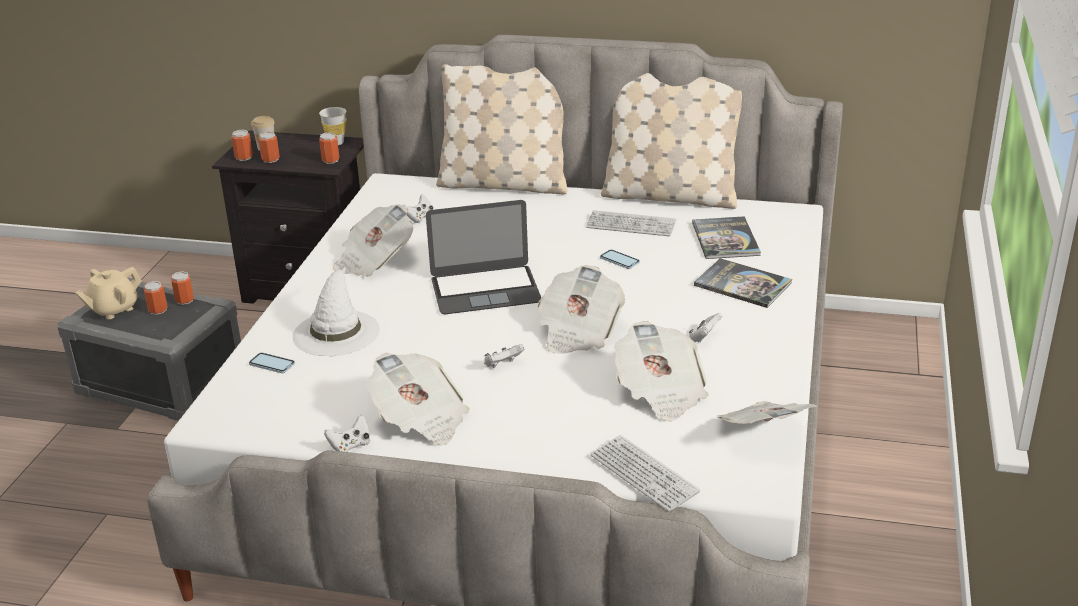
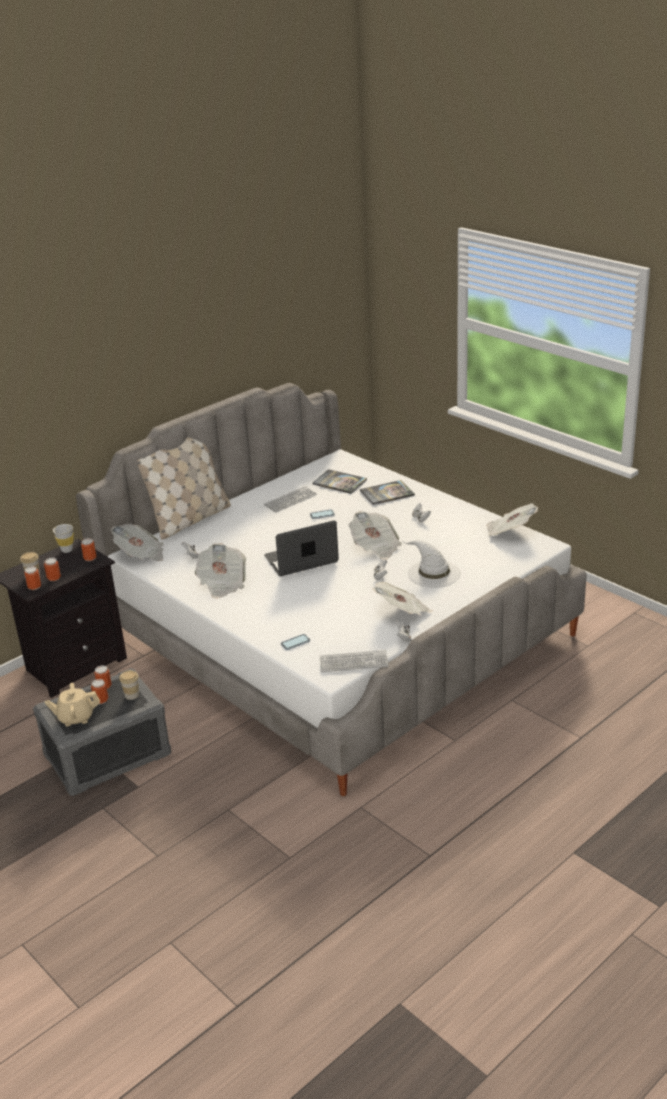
camera: 55 degrees left, 0 degrees up
beige teapot [75,267,142,319] -> beige teapot turned 90 degrees clockwise [45,683,100,726]
white hat [293,267,380,356] -> white hat moved to [403,540,461,588]
laptop [426,200,541,314] -> laptop turned 135 degrees counterclockwise [264,521,339,576]
keyboard [590,435,700,512] -> keyboard moved to [320,650,389,672]
beige pillow [601,73,742,209] -> none
newspaper [614,321,709,422] -> newspaper moved to [111,524,164,561]
none -> cup [119,670,139,700]

